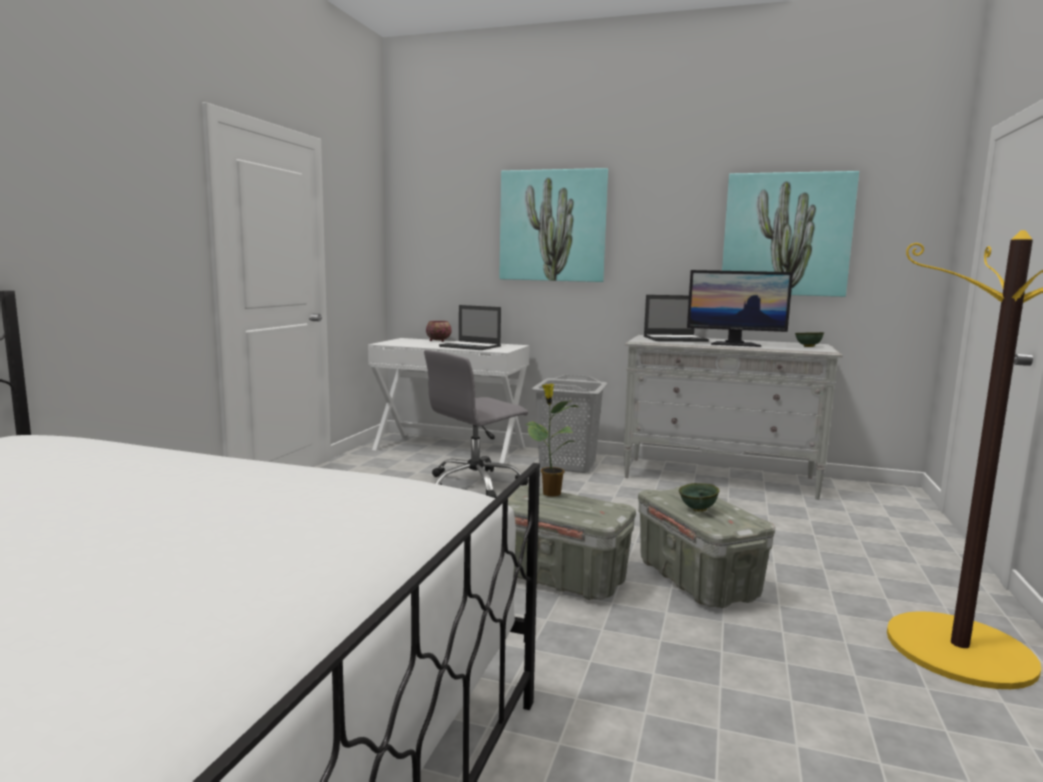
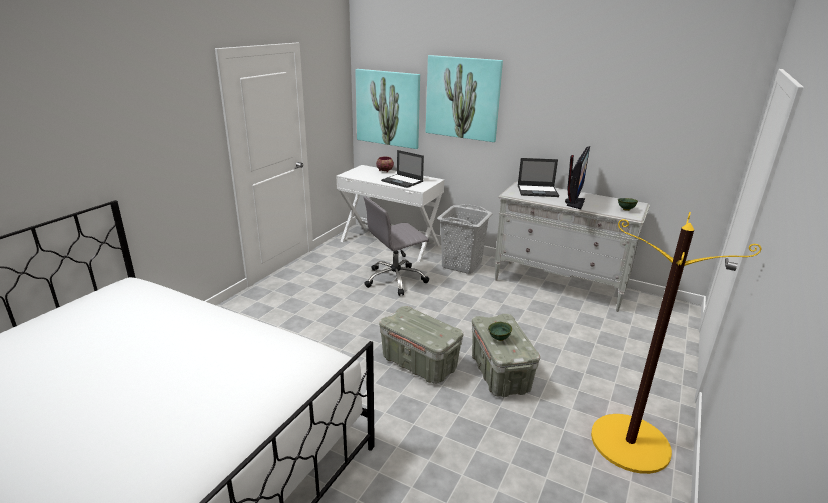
camera: 10 degrees right, 15 degrees up
potted plant [525,384,578,497] -> none
monitor [687,270,793,347] -> monitor turned 90 degrees counterclockwise [565,146,590,209]
picture [722,171,859,297] -> picture moved to [355,69,420,149]

